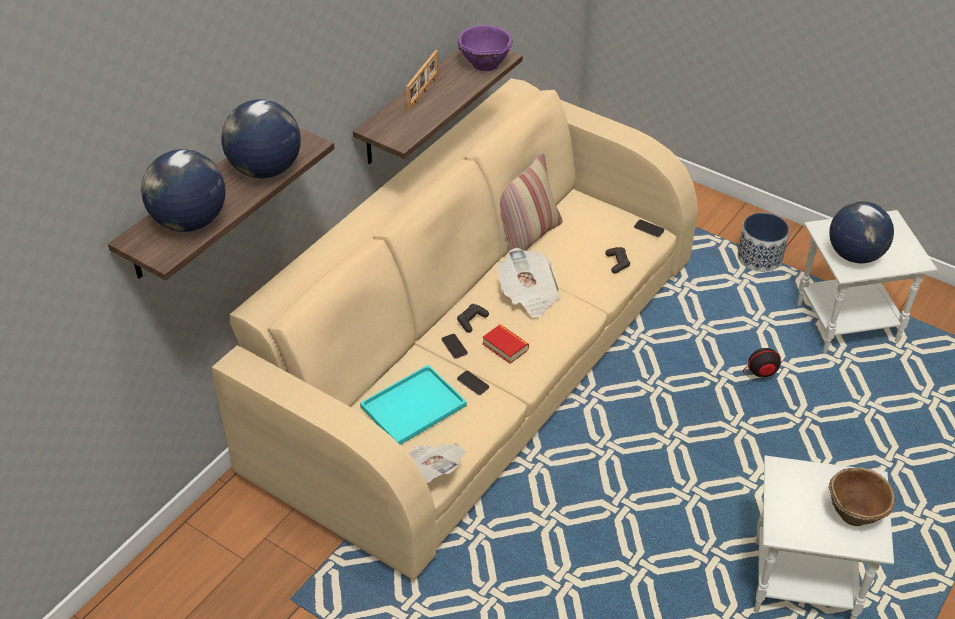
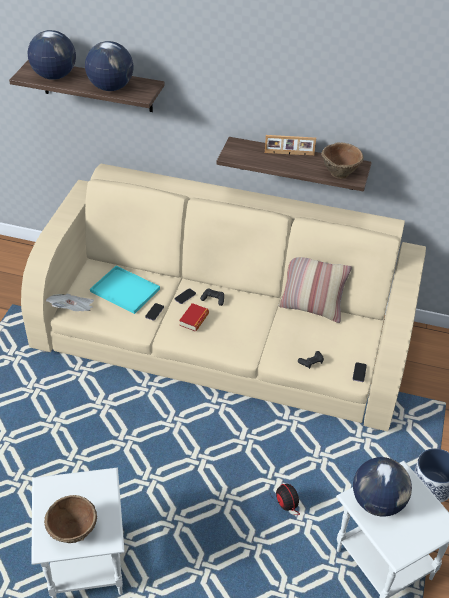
camera: 70 degrees right, 0 degrees up
purple bowl [458,25,513,71] -> brown bowl [321,143,364,179]
newspaper [498,248,561,318] -> none

